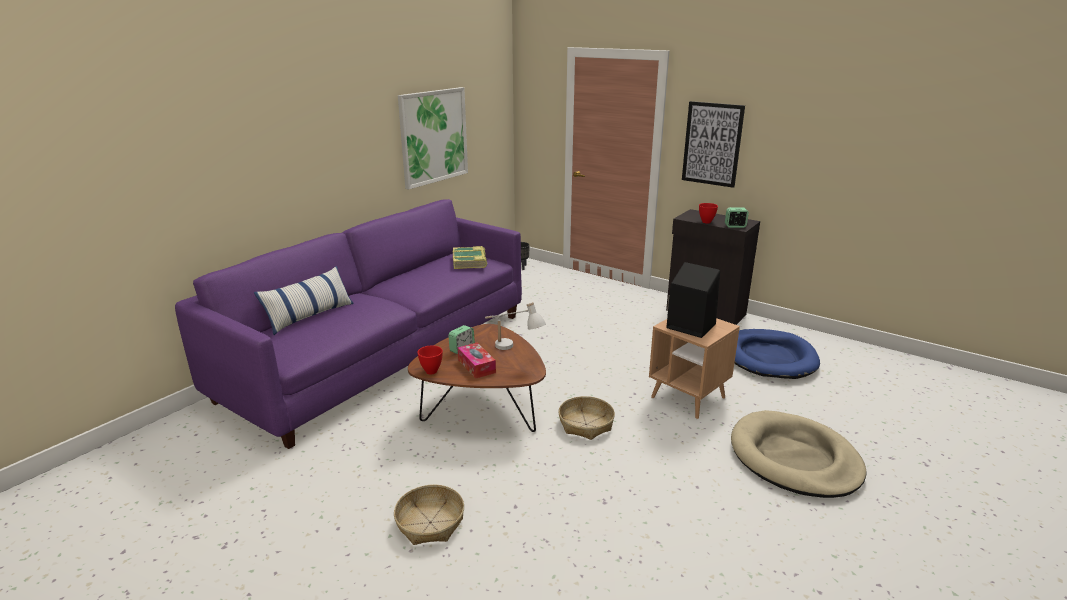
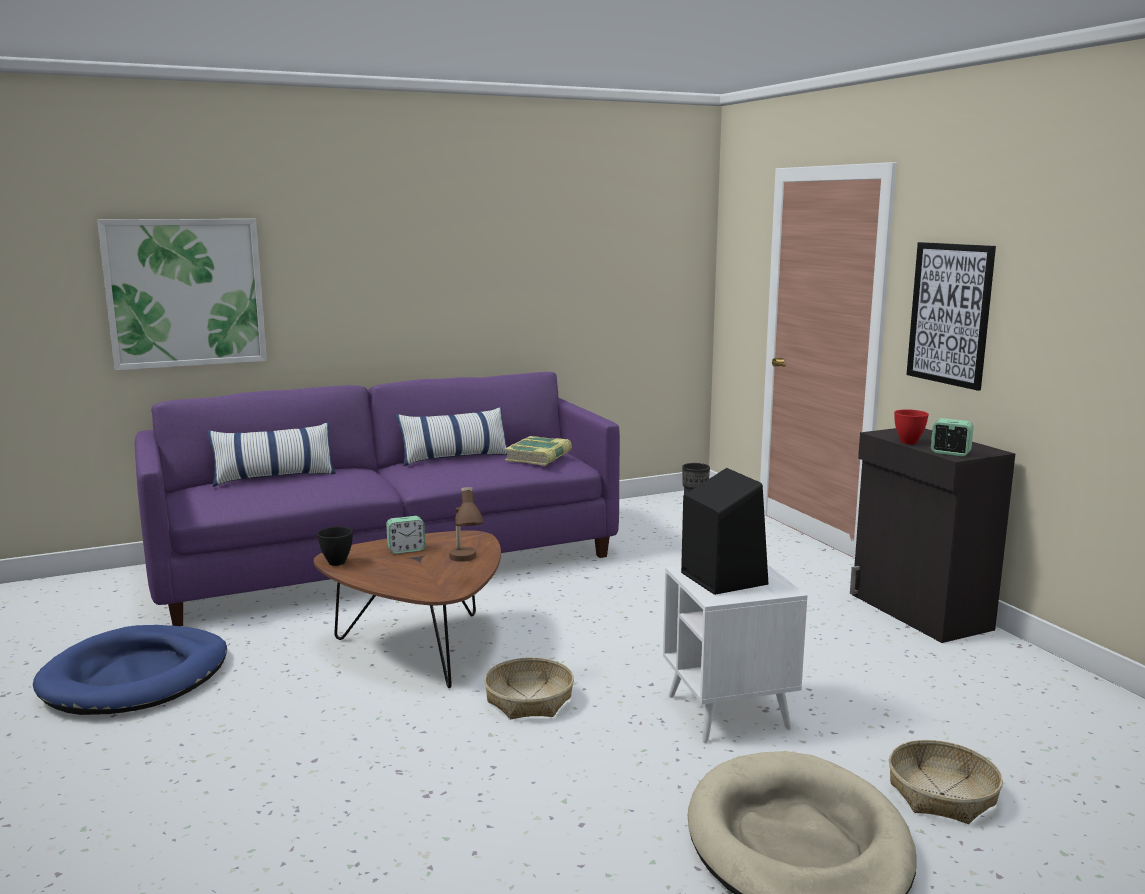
camera: 30 degrees right, 10 degrees down
basket [394,485,464,545] -> basket moved to [889,740,1003,824]
picture [398,87,468,190] -> picture moved to [97,219,267,370]
red bowl [417,345,443,375] -> black bowl [317,527,353,566]
tissue box [458,342,496,379] -> none
white table lamp [485,302,546,350] -> brown table lamp [449,487,483,562]
brown side table [649,318,740,419] -> white side table [663,564,807,743]
blue dog bed [734,329,820,379] -> blue dog bed moved to [33,625,227,715]
none -> pillow [396,407,507,466]

